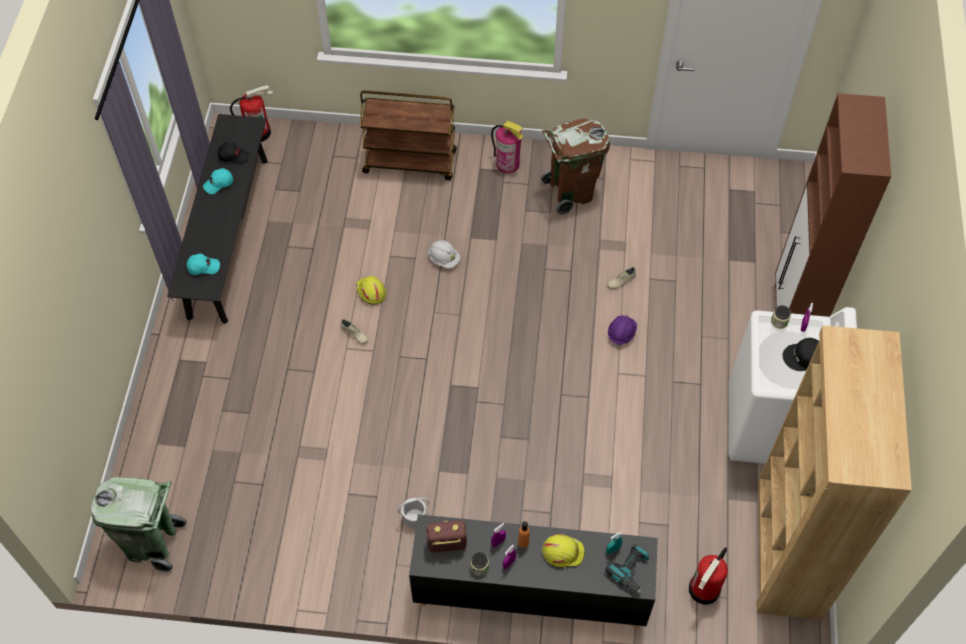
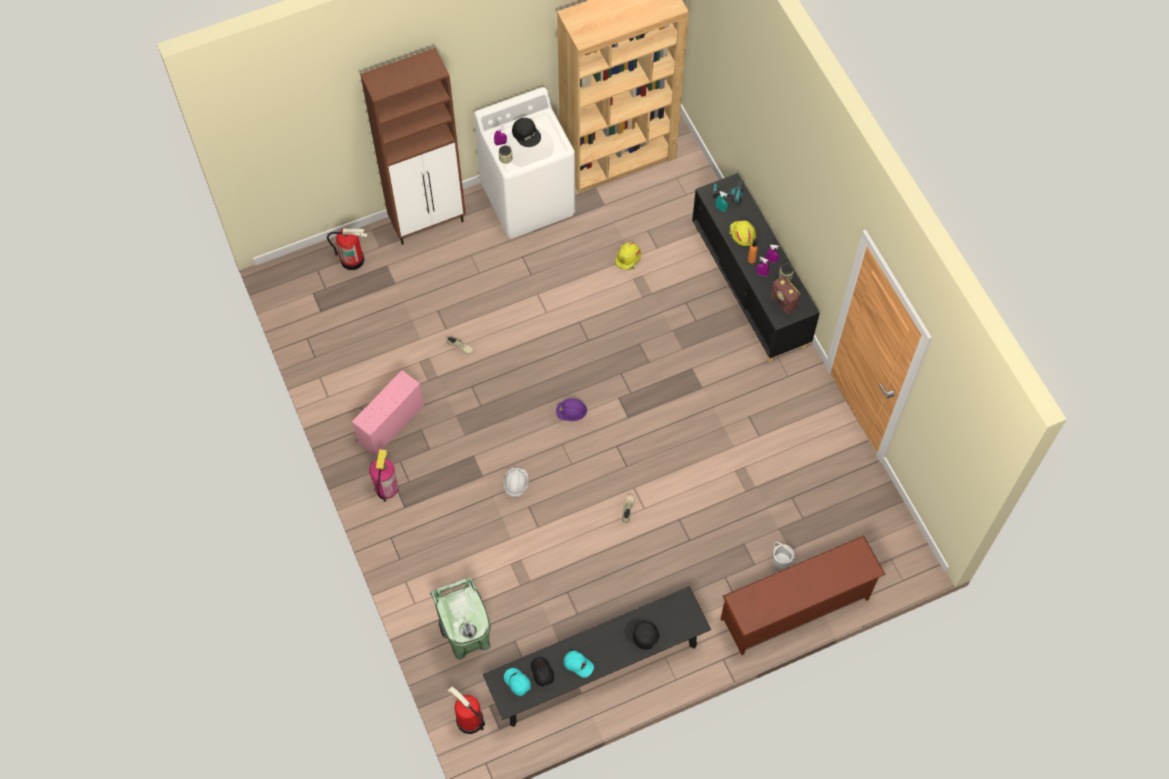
camera: 120 degrees left, 5 degrees up
green trash can [91,477,187,572] -> green trash can moved to [430,578,491,660]
turquoise cap [187,254,220,275] -> turquoise cap moved to [504,668,531,696]
yellow hard hat [356,276,386,305] -> yellow hard hat moved to [615,242,641,270]
brown cart [360,91,457,180] -> none
white bucket [398,498,429,528] -> white bucket moved to [773,542,796,569]
brown trash can [541,118,610,215] -> pink storage box [352,370,424,456]
purple hard hat [608,315,637,347] -> purple hard hat moved to [556,398,587,421]
fire extinguisher [689,547,728,605] -> fire extinguisher moved to [327,228,368,270]
none -> black cap [625,619,659,650]
none -> brown shoe rack [721,535,886,655]

